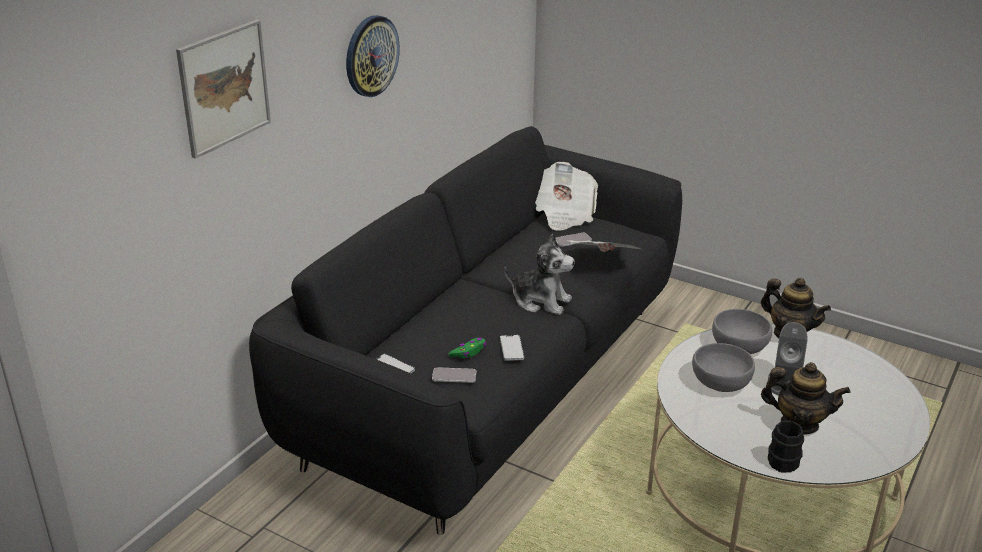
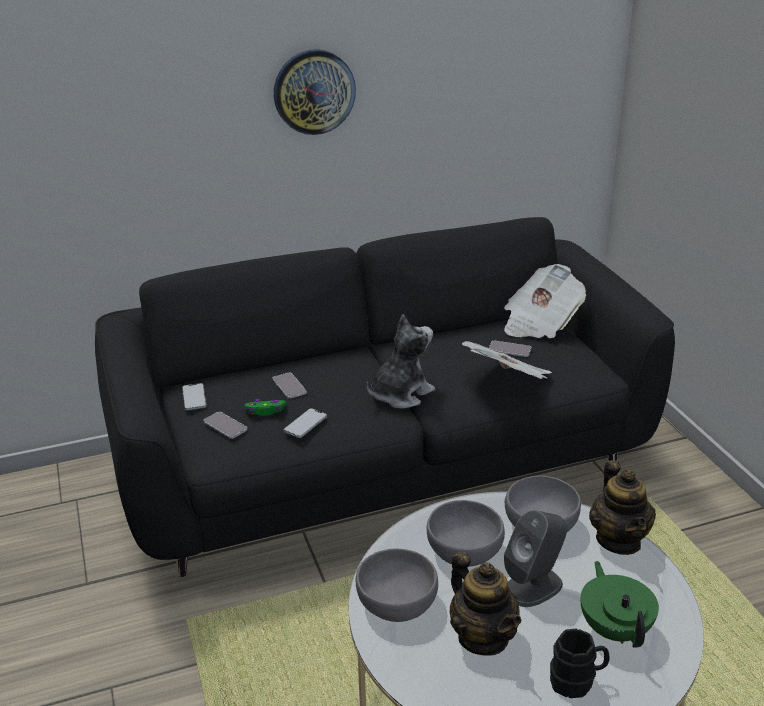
camera: 40 degrees right, 0 degrees up
picture [176,19,271,159] -> none
plush toy [504,234,575,315] -> plush toy turned 105 degrees counterclockwise [366,314,435,409]
black mug [768,421,804,473] -> black mug moved to [550,628,609,698]
none -> phone [273,373,307,399]
none -> grey bowl [356,549,438,622]
none -> green teapot [580,561,659,648]

